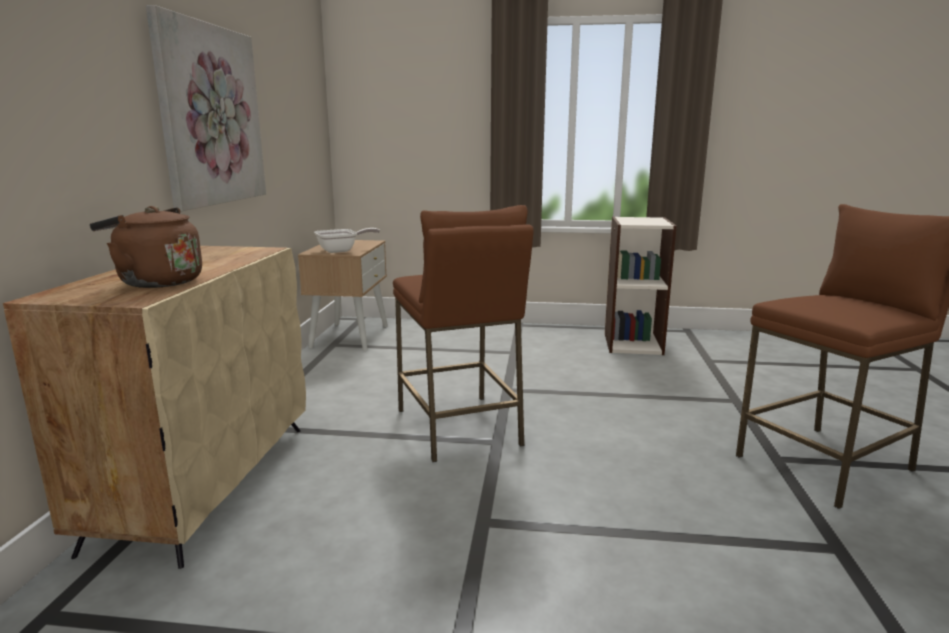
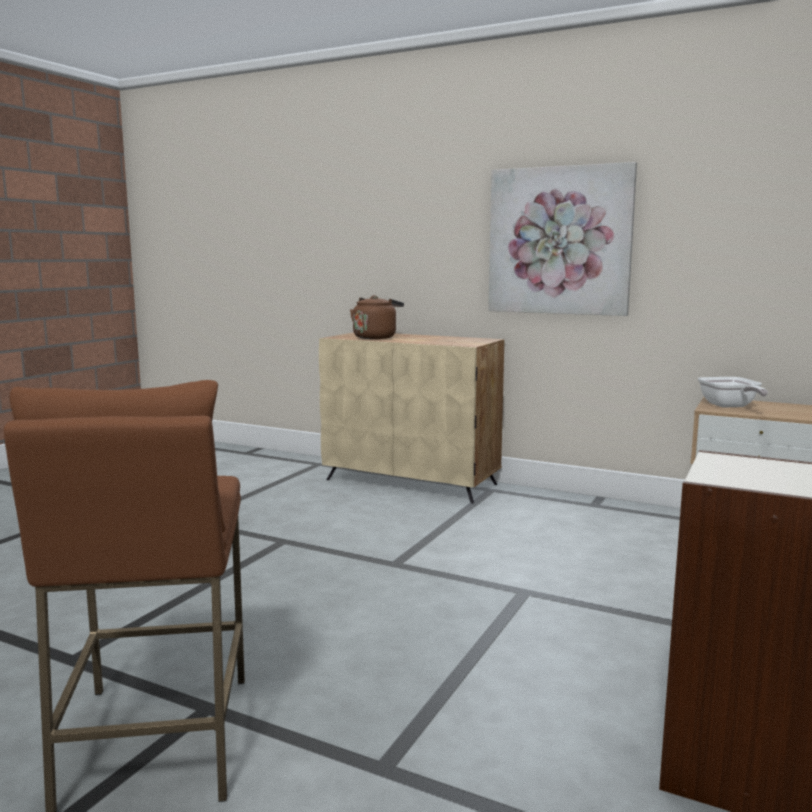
camera: 110 degrees right, 5 degrees down
brown stool [393,205,534,462] -> none

